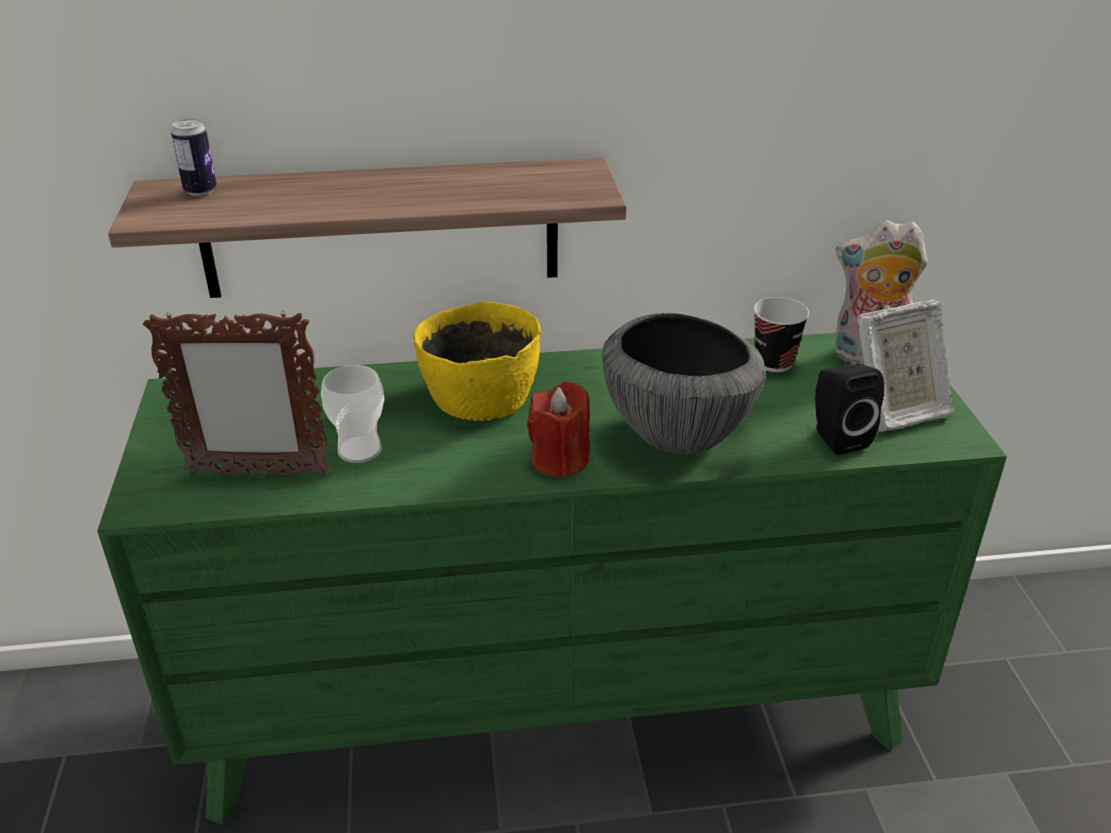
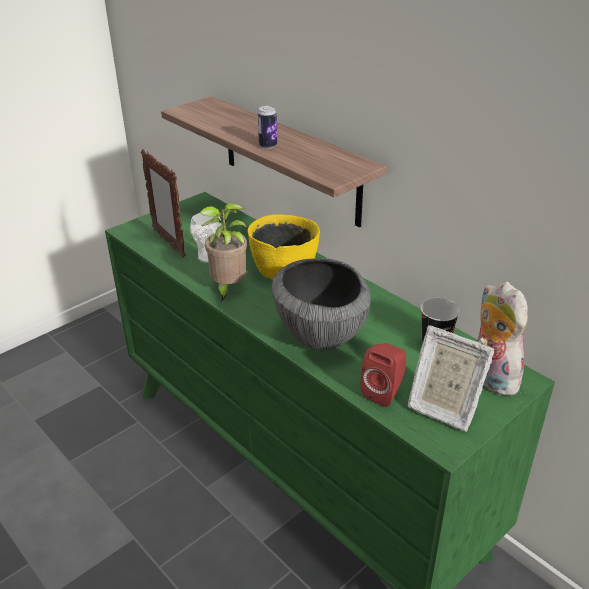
camera: 55 degrees right, 0 degrees up
can [171,119,217,196] -> can moved to [258,106,277,149]
red candle [527,382,590,478] -> none
black speaker [815,364,884,455] -> red speaker [360,343,407,407]
none -> potted plant [200,203,247,302]

